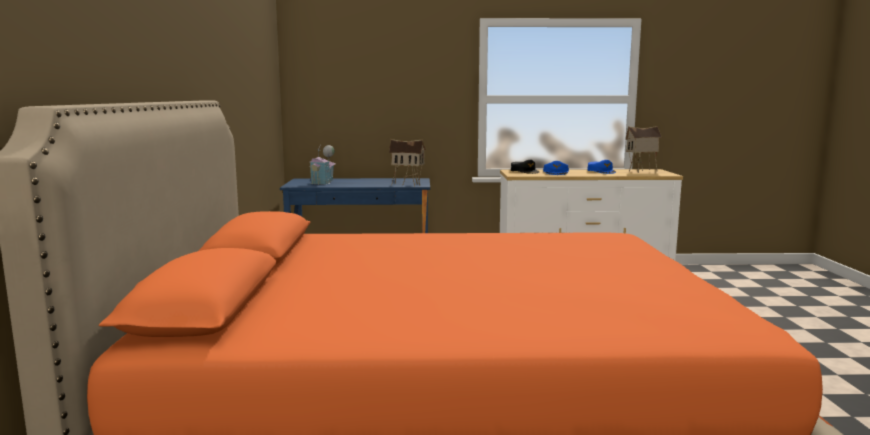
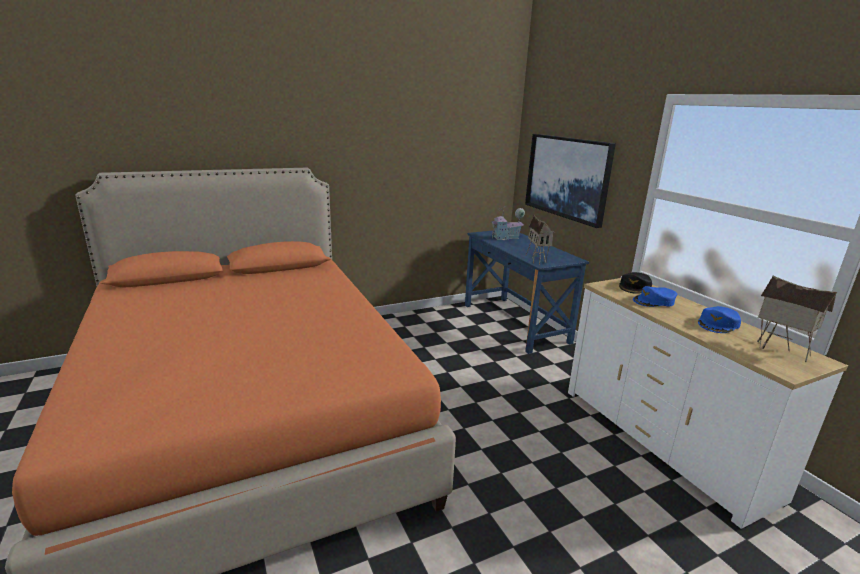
camera: 65 degrees right, 10 degrees up
none -> picture [525,134,616,228]

